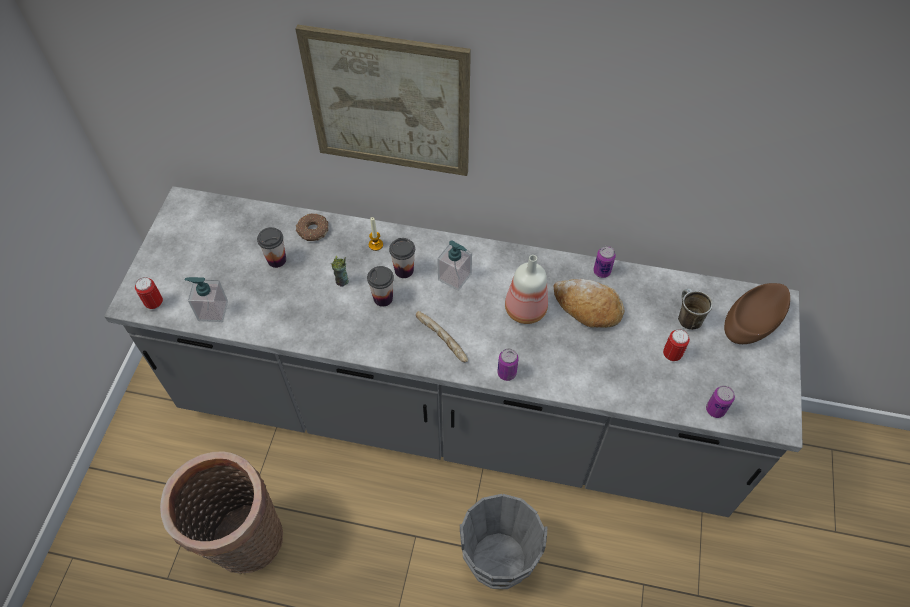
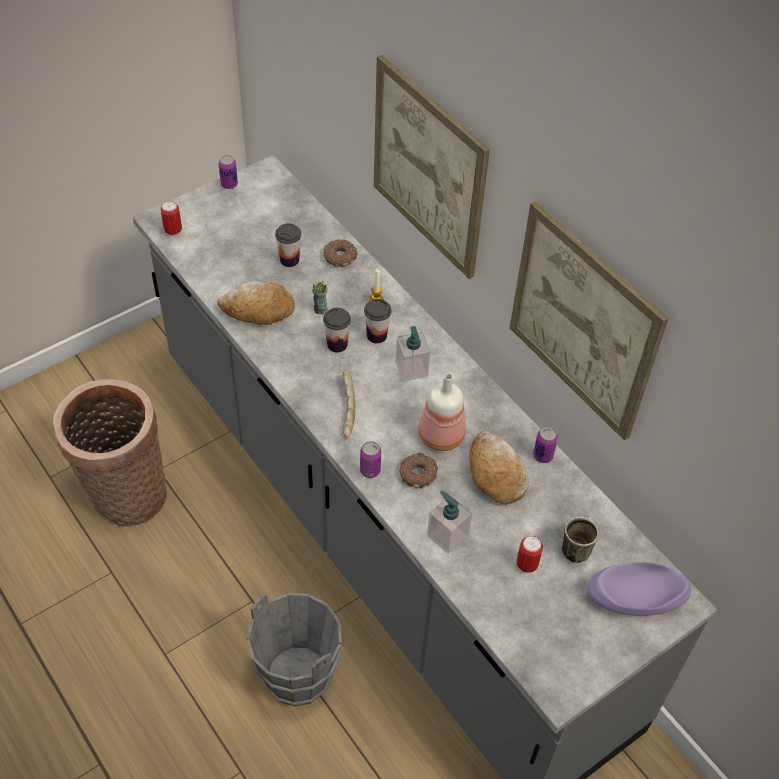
camera: 40 degrees right, 5 degrees down
soap dispenser [185,277,228,322] -> soap dispenser moved to [427,491,472,554]
can [706,386,735,418] -> can moved to [219,155,238,189]
brown bowl [724,283,790,344] -> purple bowl [588,562,691,616]
none -> bread [217,281,295,325]
none -> donut [399,453,439,489]
none -> picture [509,201,669,441]

